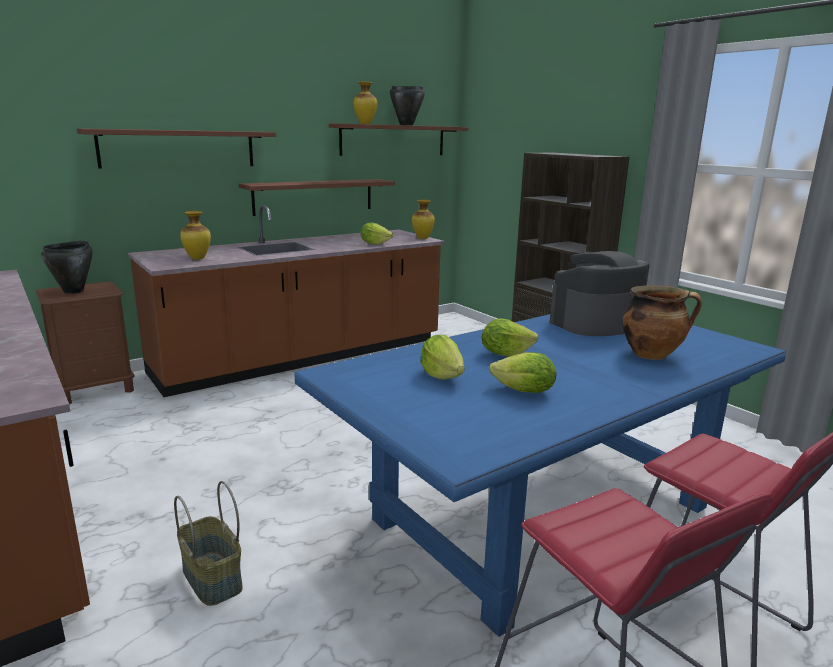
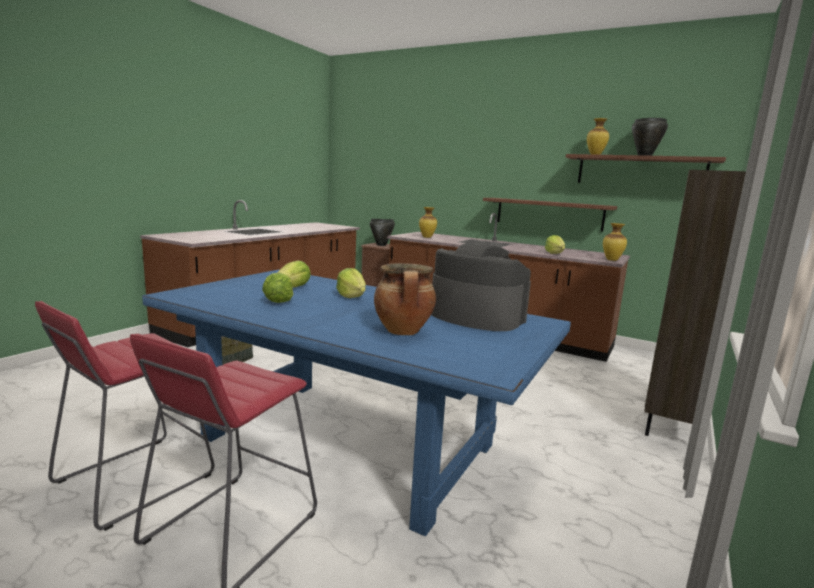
camera: 65 degrees right, 5 degrees down
shelf [77,128,276,168] -> none

